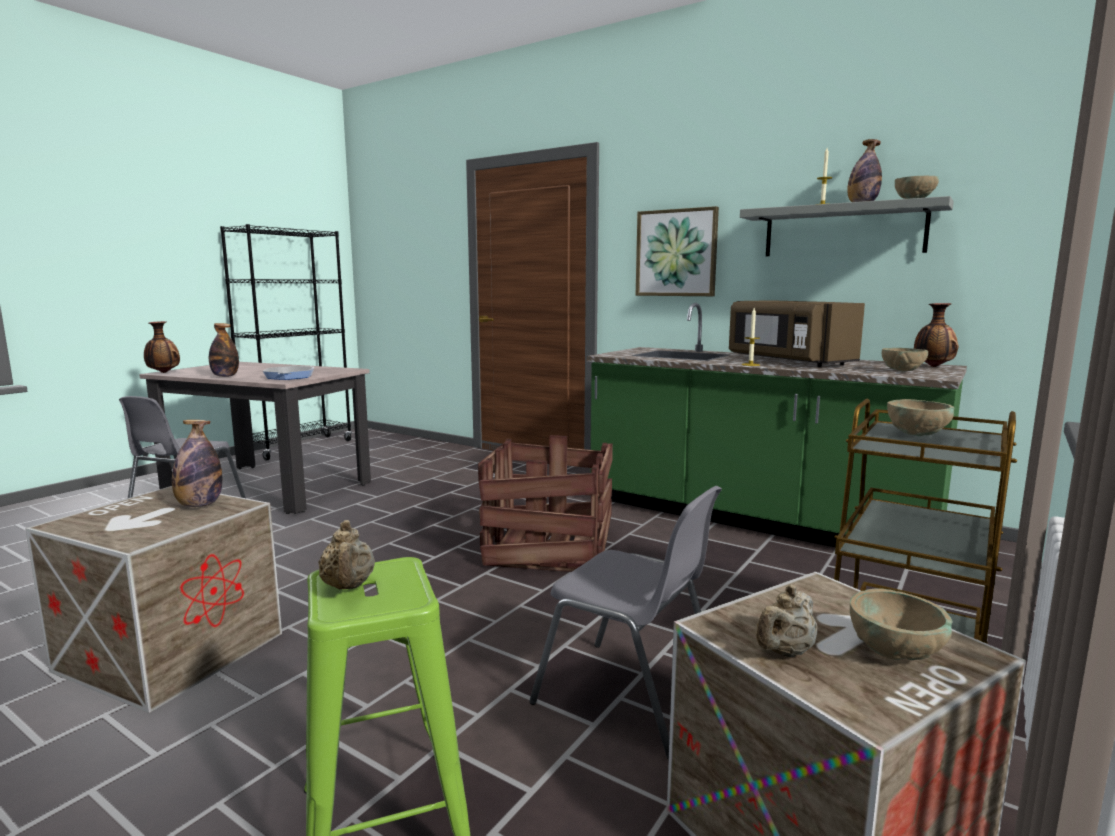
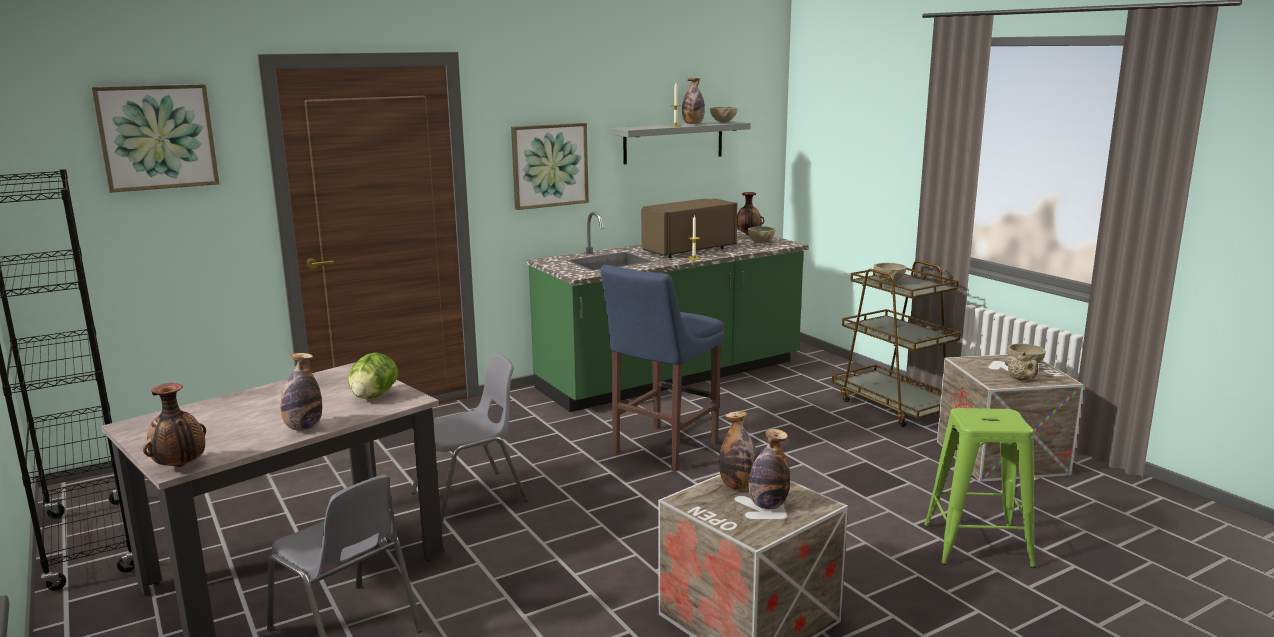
camera: 65 degrees left, 5 degrees up
frying pan [263,366,314,380] -> lettuce [348,353,398,399]
beige teapot [318,520,375,589] -> none
crate [478,435,613,572] -> blue stool [600,265,724,472]
grey chair [529,486,722,759] -> grey chair moved to [411,354,528,527]
brown microwave [729,300,865,367] -> brown microwave turned 150 degrees clockwise [641,198,737,258]
none -> picture [91,84,219,193]
none -> bottle [748,429,790,509]

